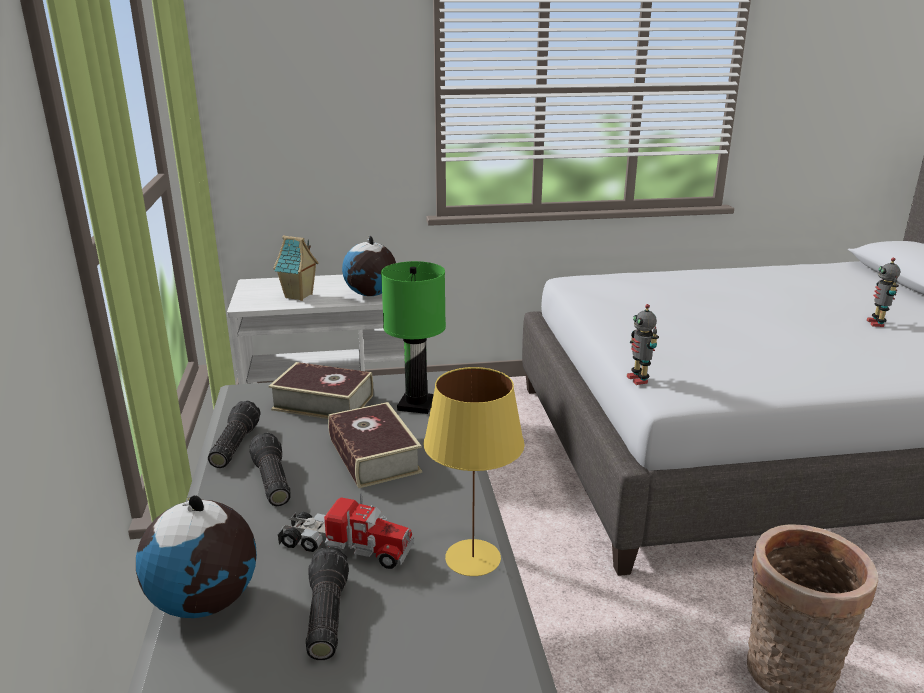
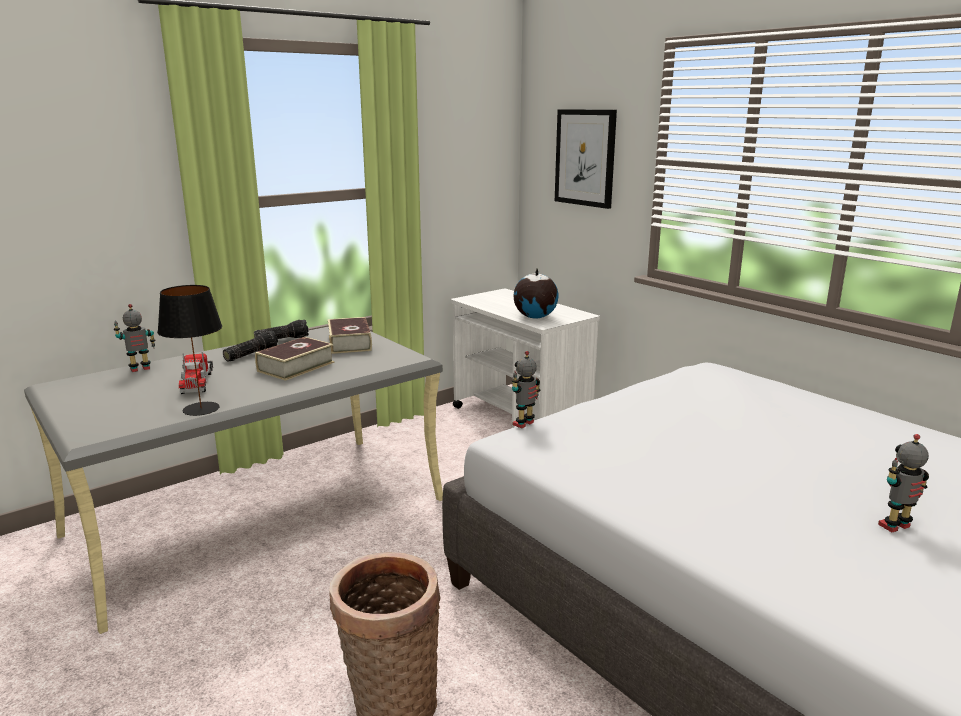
camera: 60 degrees right, 5 degrees down
globe [136,495,257,618] -> toy robot [114,304,156,372]
toy house [273,235,318,301] -> none
flashlight [306,547,349,660] -> none
green table lamp [381,261,446,414] -> none
yellow table lamp [423,367,525,576] -> black table lamp [157,285,222,416]
none -> picture [555,109,617,209]

